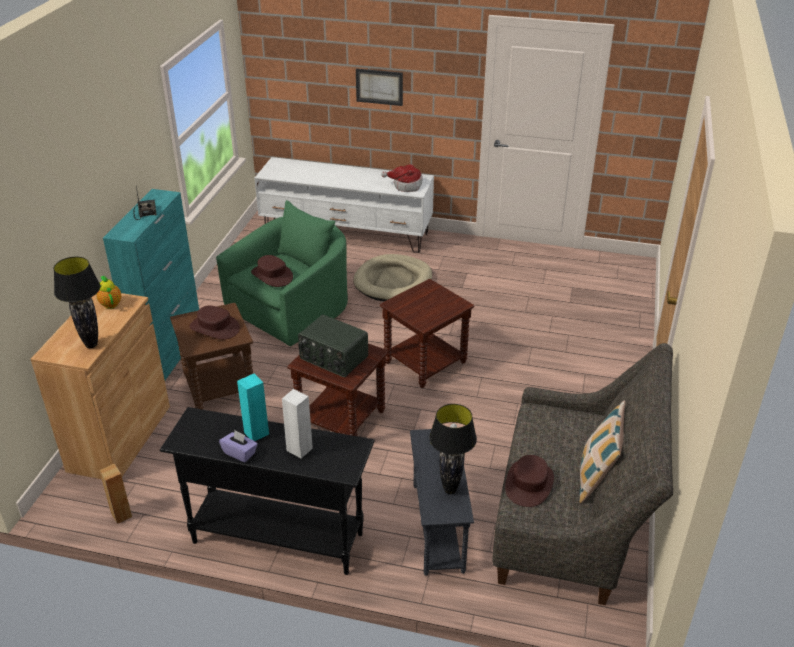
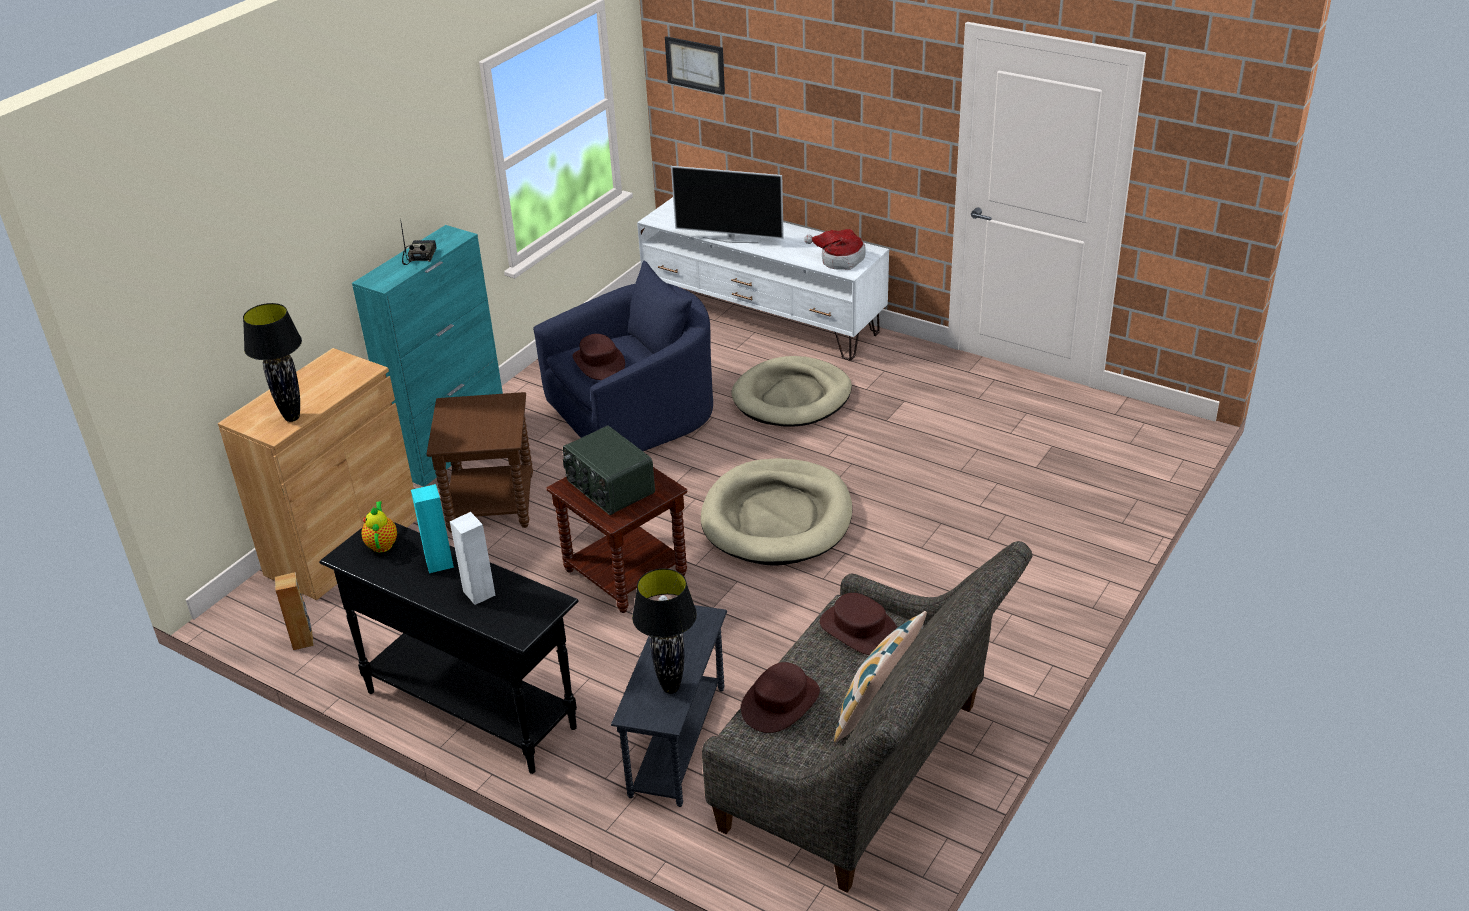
camera: 20 degrees right, 0 degrees up
teapot [97,276,121,309] -> teapot moved to [361,501,397,553]
brown hat [189,306,240,339] -> brown hat moved to [820,593,897,655]
green armchair [216,200,348,346] -> blue armchair [533,261,713,451]
purple tissue box [219,430,258,462] -> none
picture [356,69,403,106] -> picture moved to [665,36,725,95]
brown side table [380,279,475,388] -> beige dog bed [701,458,852,566]
none -> television [671,166,784,243]

